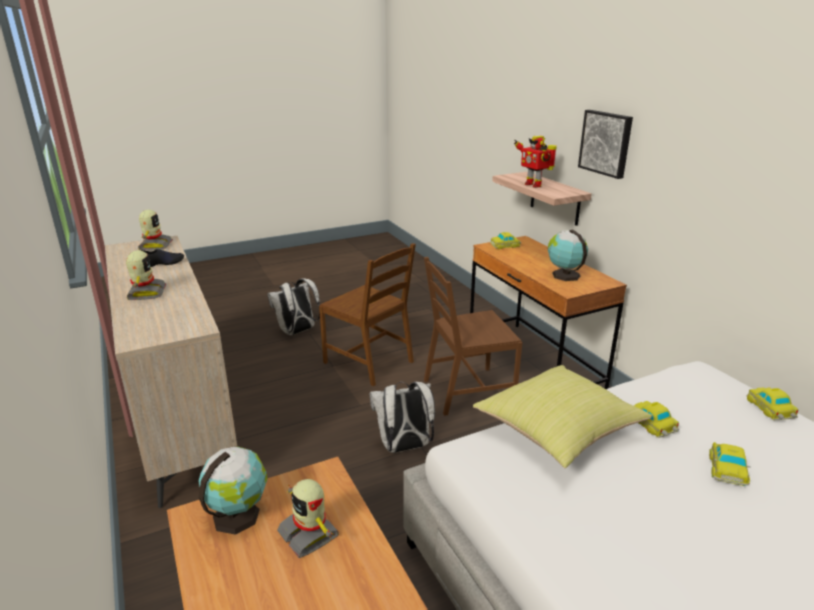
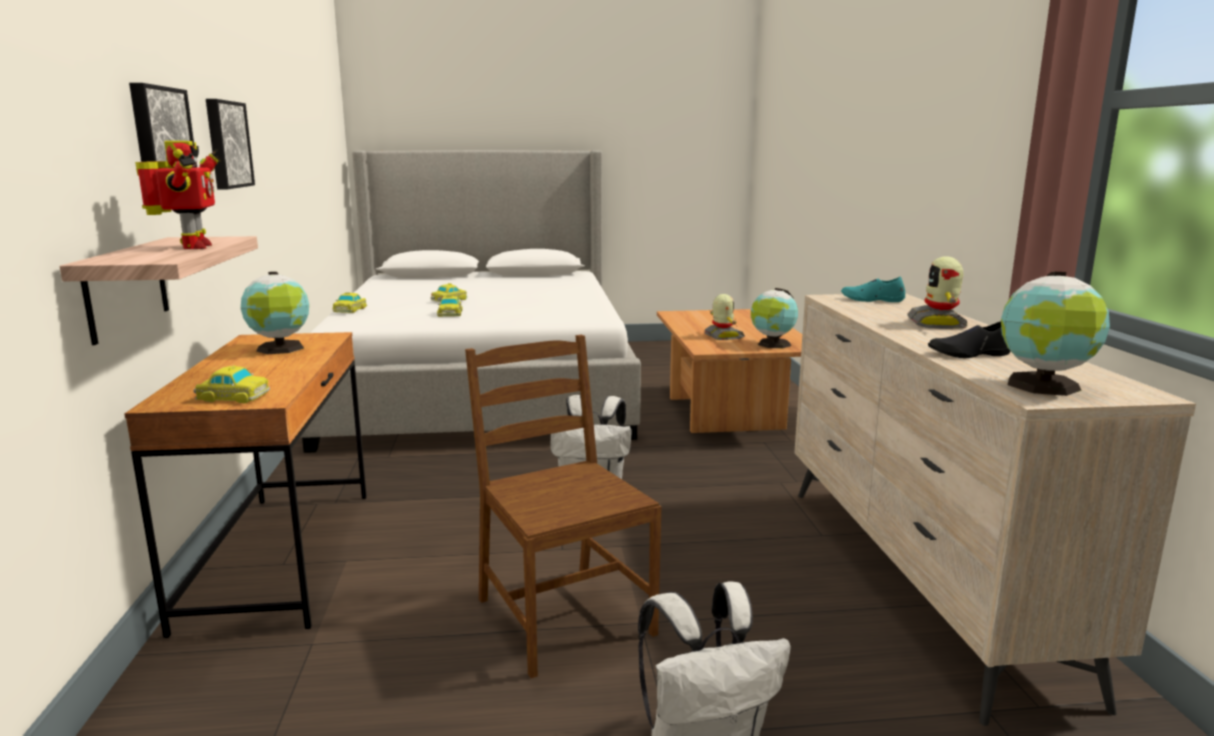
camera: 160 degrees left, 10 degrees down
toy robot [138,209,173,250] -> globe [1001,272,1110,396]
brown chair [424,257,522,416] -> none
yellow pillow [473,365,652,468] -> none
none -> picture [206,99,255,189]
none -> turquoise shoe [841,276,905,302]

